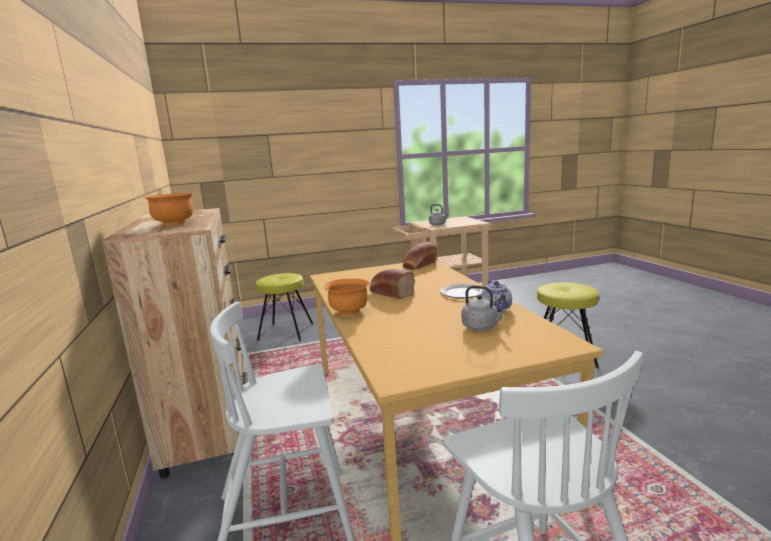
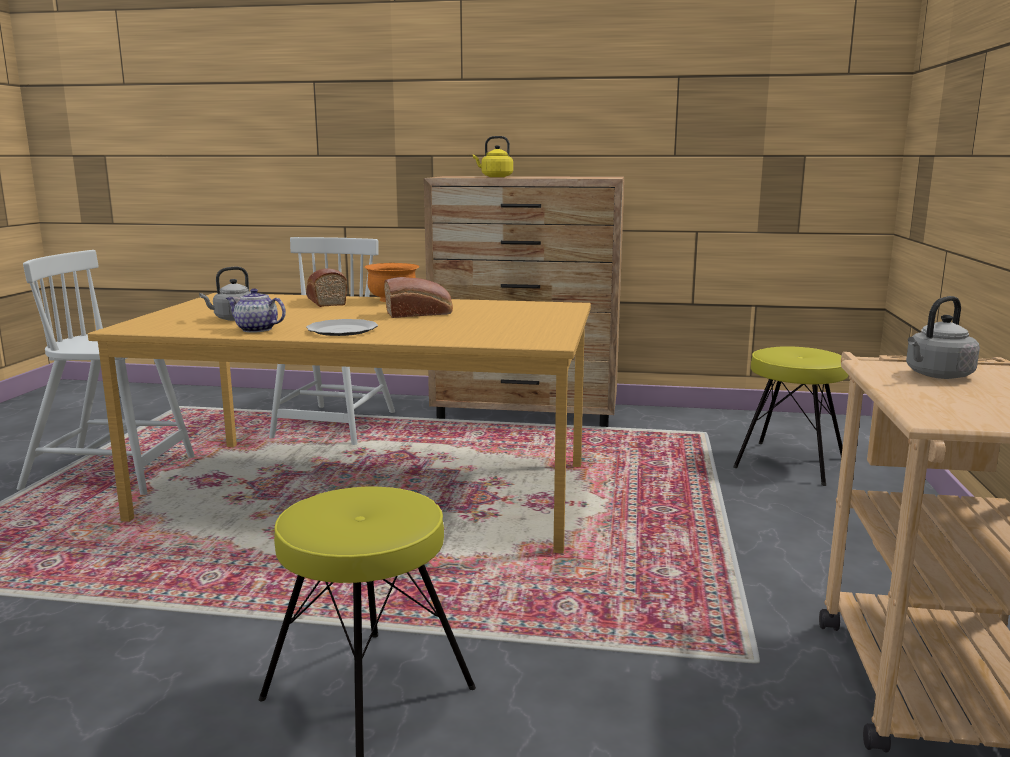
camera: 115 degrees right, 0 degrees up
orange bowl [144,193,194,226] -> yellow kettle [473,136,513,177]
bread [403,242,437,270] -> bread moved to [306,269,347,307]

